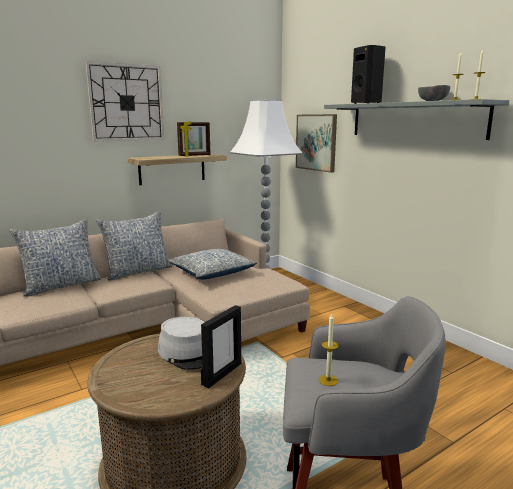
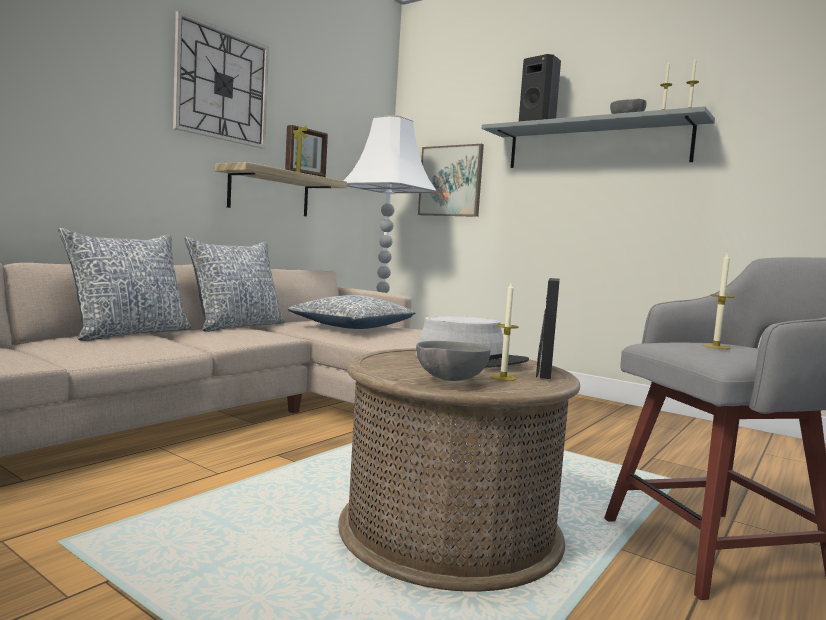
camera: 20 degrees left, 10 degrees down
none -> grey bowl [416,341,490,381]
none -> candle [491,281,519,381]

